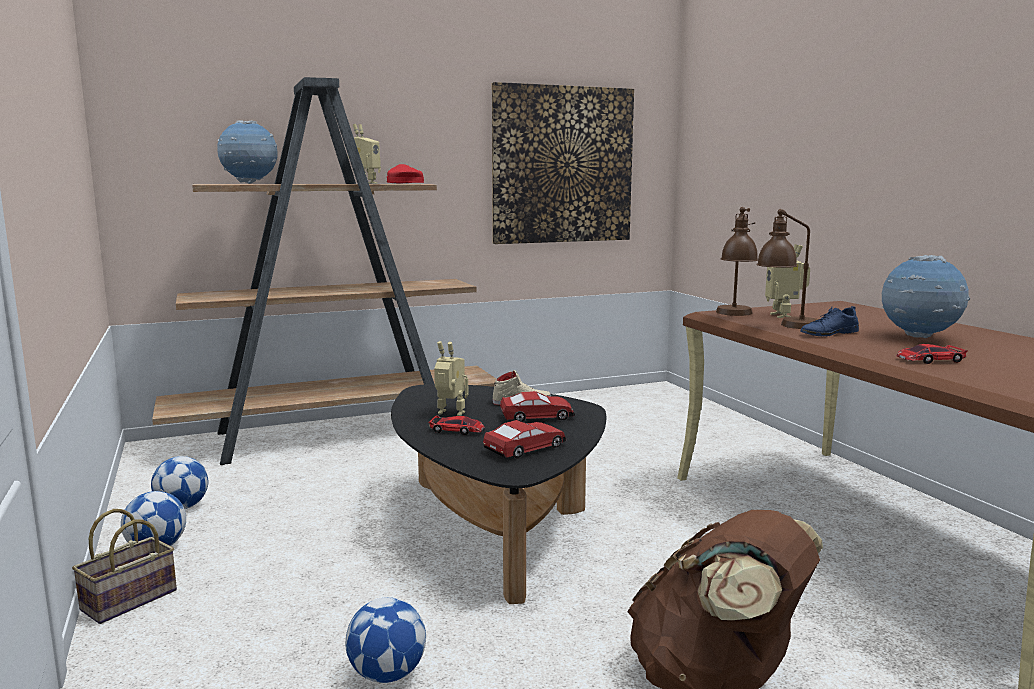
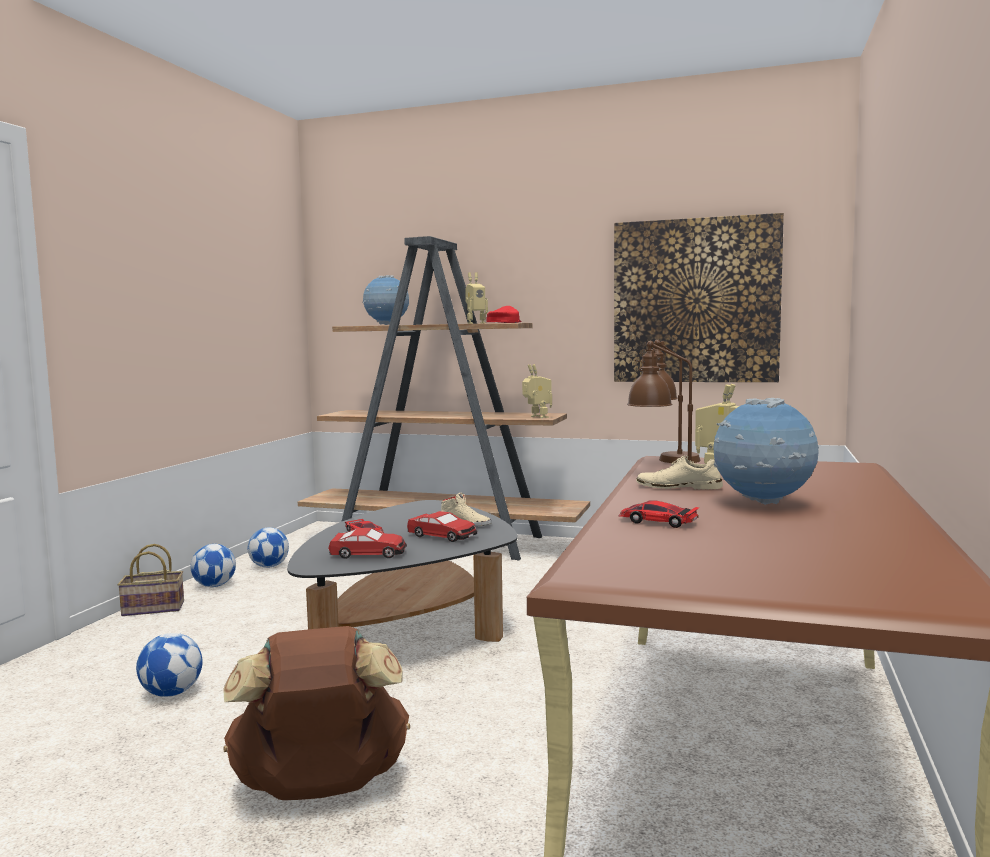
camera: 40 degrees right, 5 degrees down
toy robot [434,341,468,416] -> toy robot moved to [522,364,552,418]
blue shoe [800,306,859,336] -> beige shoe [636,456,723,490]

